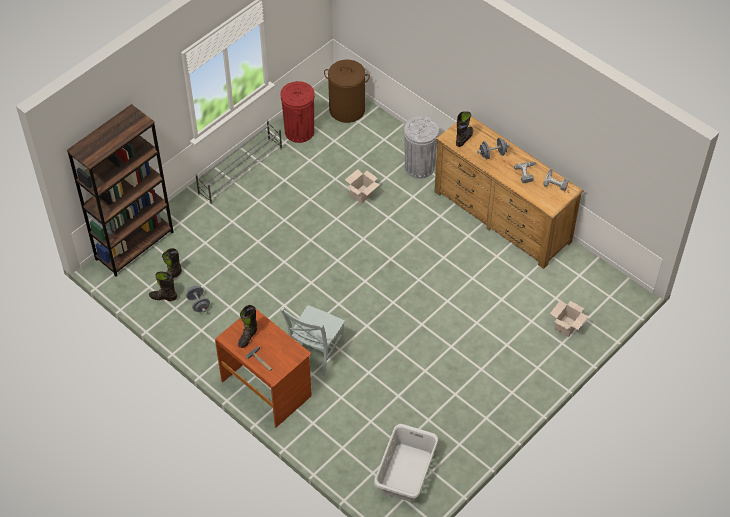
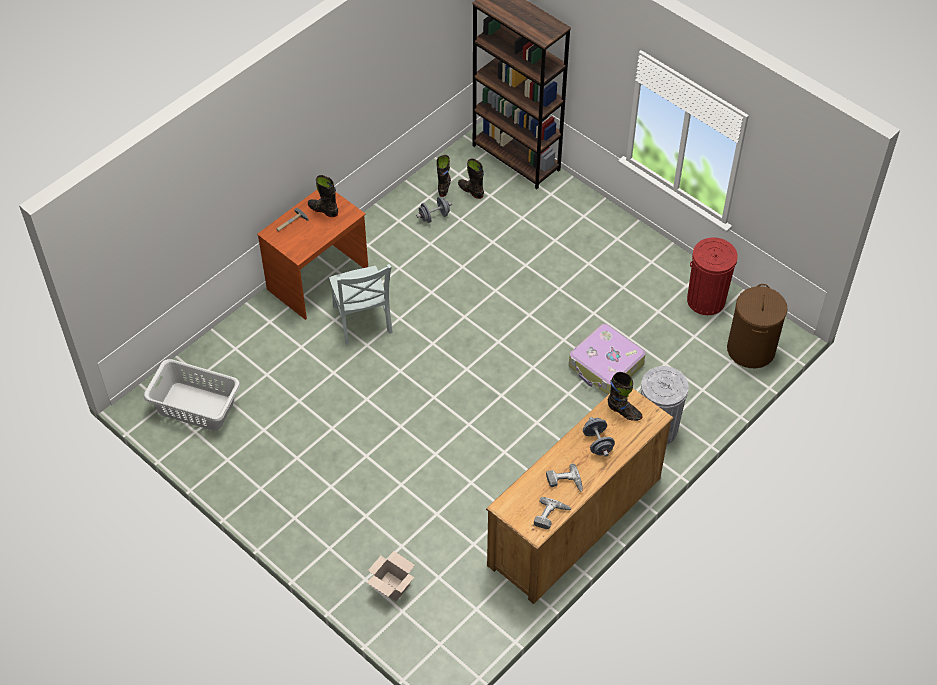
camera: 90 degrees right, 0 degrees up
grey shoe rack [195,120,282,204] -> none
grey chair [280,305,345,376] -> grey chair turned 135 degrees counterclockwise [329,264,393,345]
cardboard box [345,169,379,204] -> suitcase [569,324,646,395]

